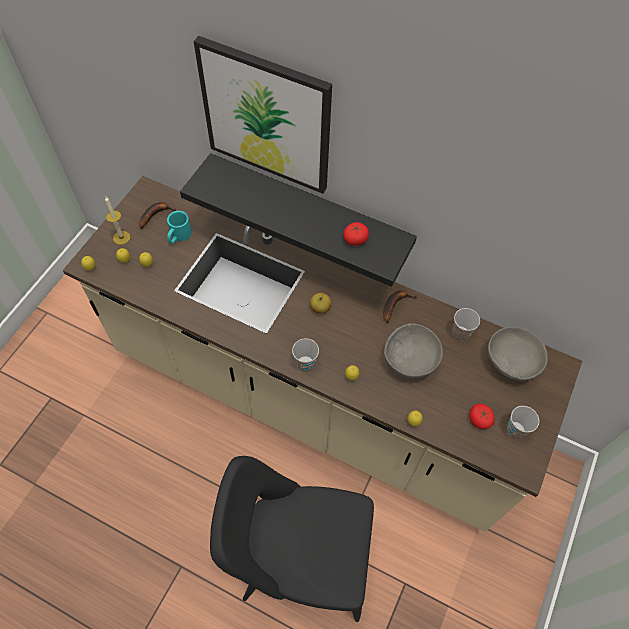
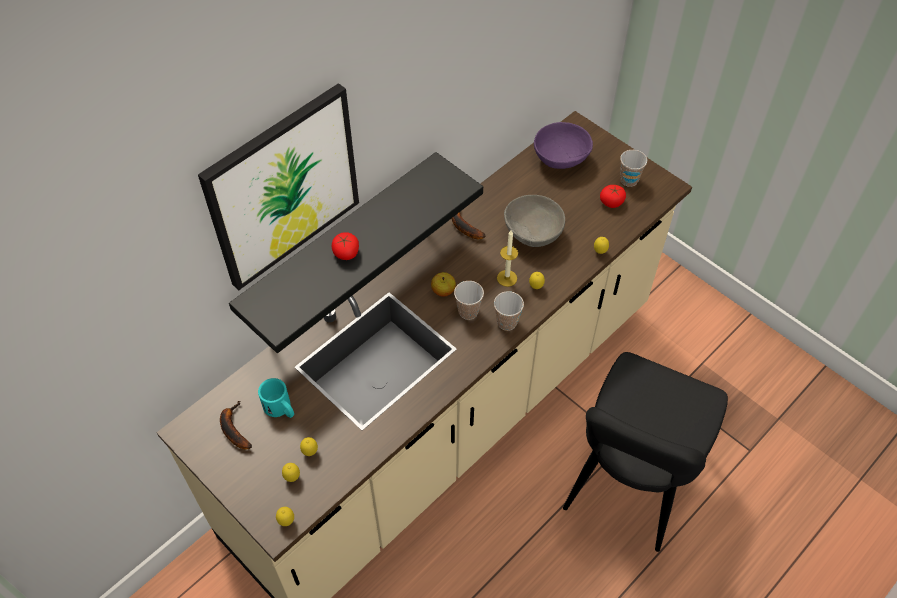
camera: 70 degrees left, 5 degrees down
candle [105,197,130,245] -> candle moved to [497,230,518,287]
tomato [343,222,369,246] -> tomato moved to [332,232,359,260]
cup [452,308,480,341] -> cup moved to [454,281,484,320]
grey bowl [488,327,548,381] -> purple bowl [534,122,593,169]

